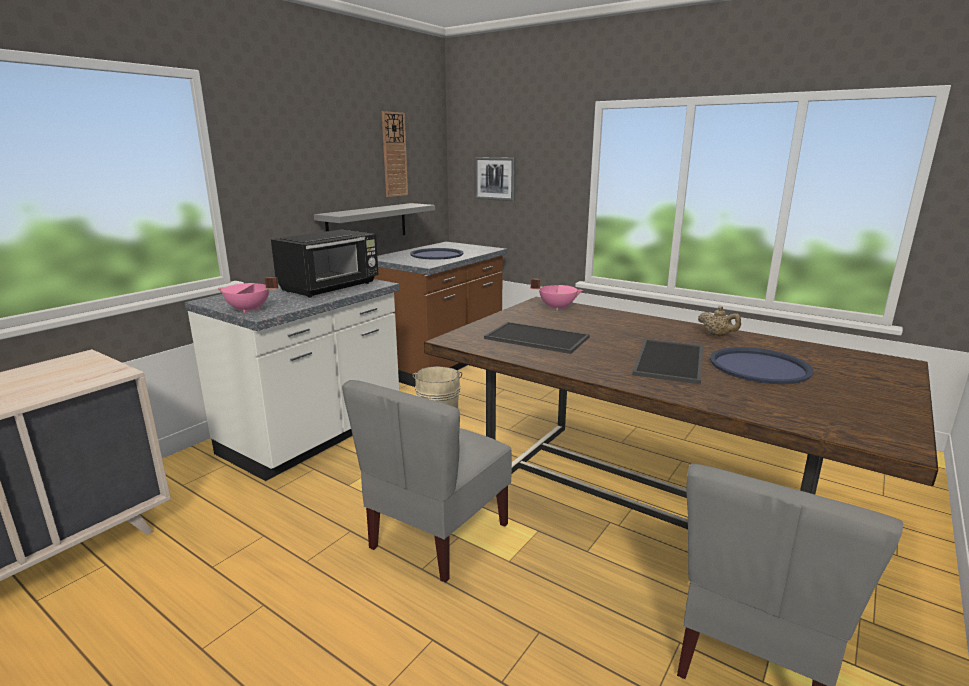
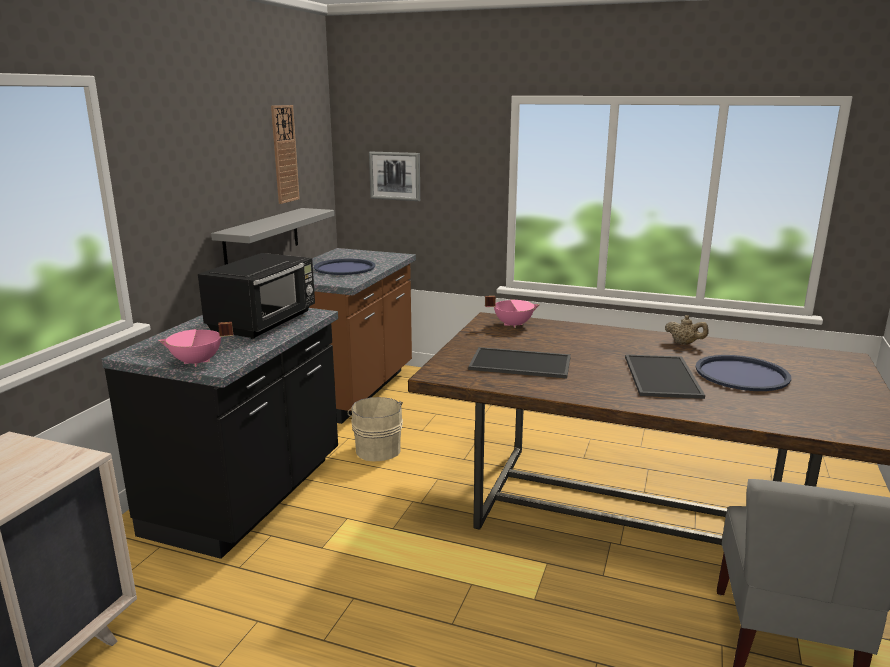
camera: 15 degrees left, 0 degrees up
white counter [185,279,399,481] -> black counter [101,308,338,559]
grey chair [342,380,512,583] -> none

